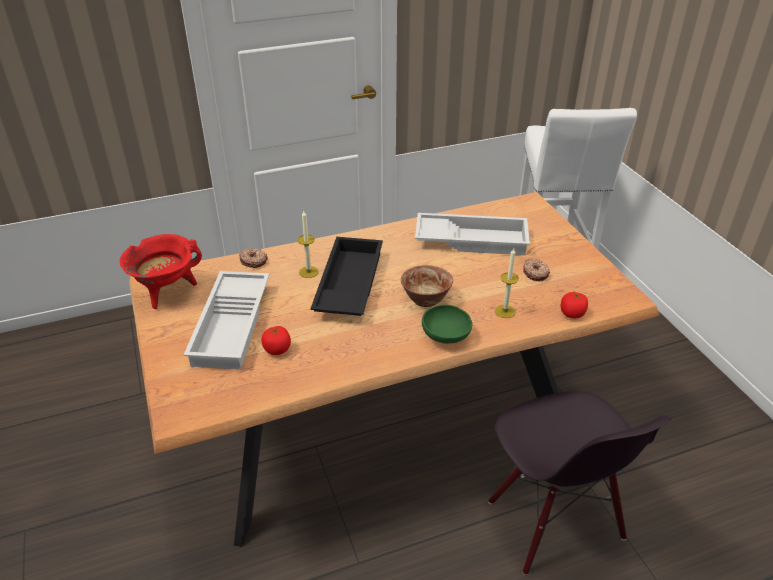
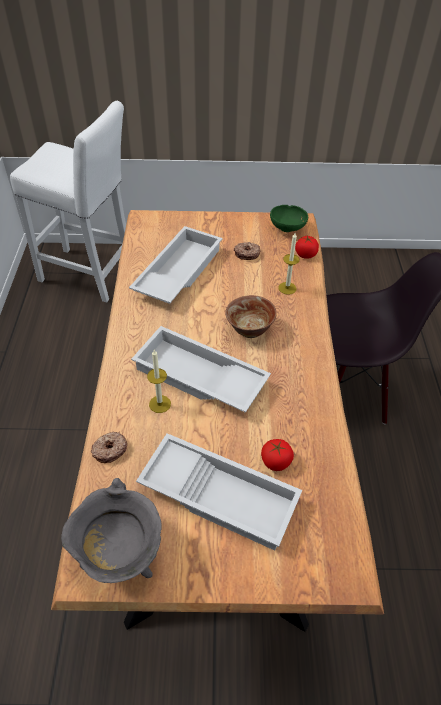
camera: 70 degrees left, 10 degrees up
red cooking pot [120,234,202,309] -> grey cooking pot [61,478,162,583]
black tray [310,237,383,316] -> white tray [131,326,271,413]
green bowl [422,304,472,344] -> green bowl moved to [270,205,308,232]

